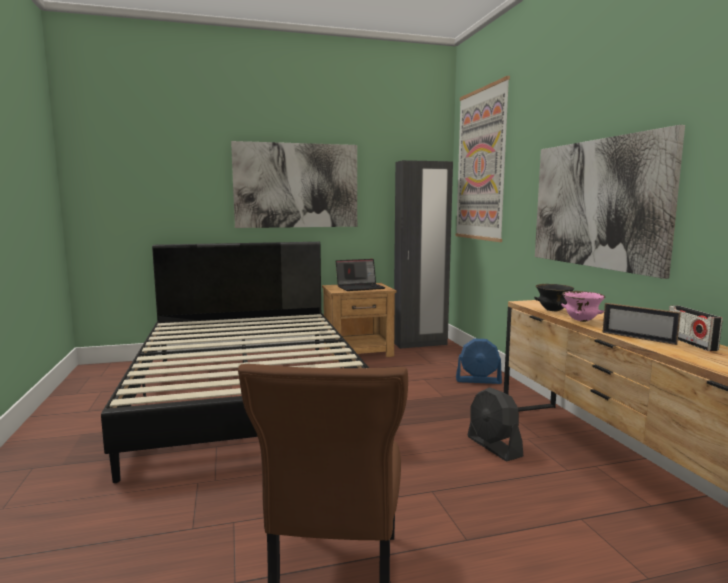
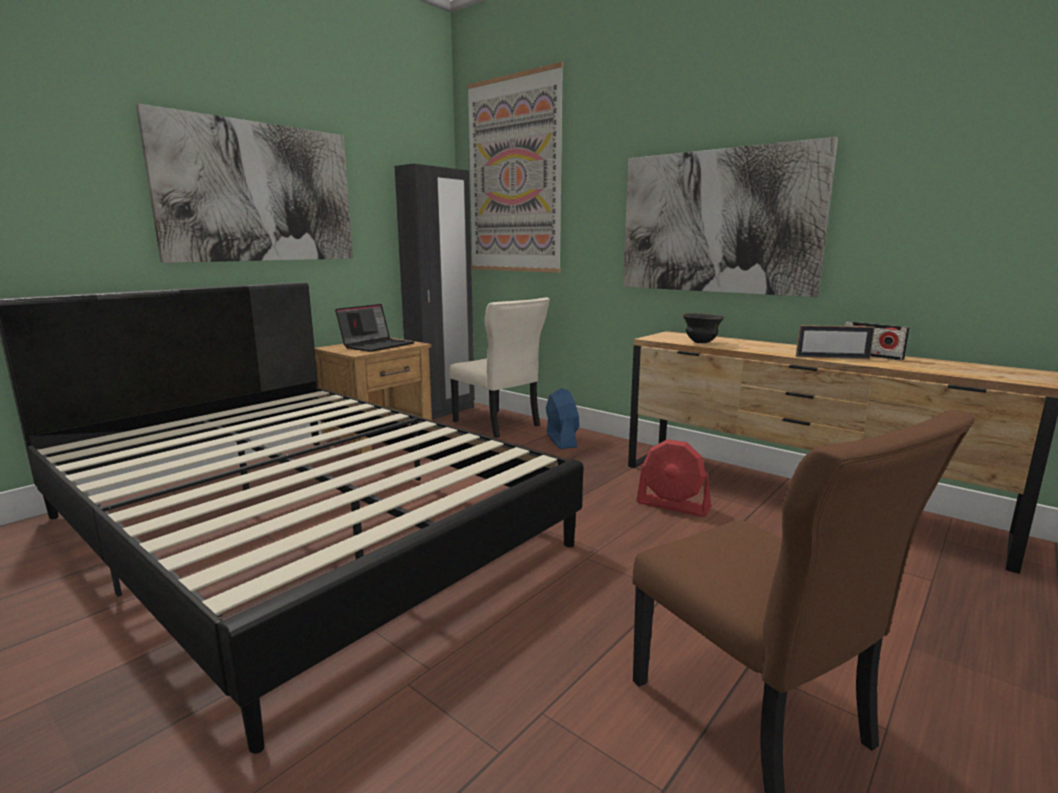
camera: 35 degrees left, 5 degrees up
blue fan [456,339,502,384] -> blue fan turned 75 degrees counterclockwise [546,388,580,449]
black fan [468,387,523,461] -> red fan [636,439,711,517]
pink bowl [561,291,606,322] -> none
none -> beige chair [449,297,550,438]

